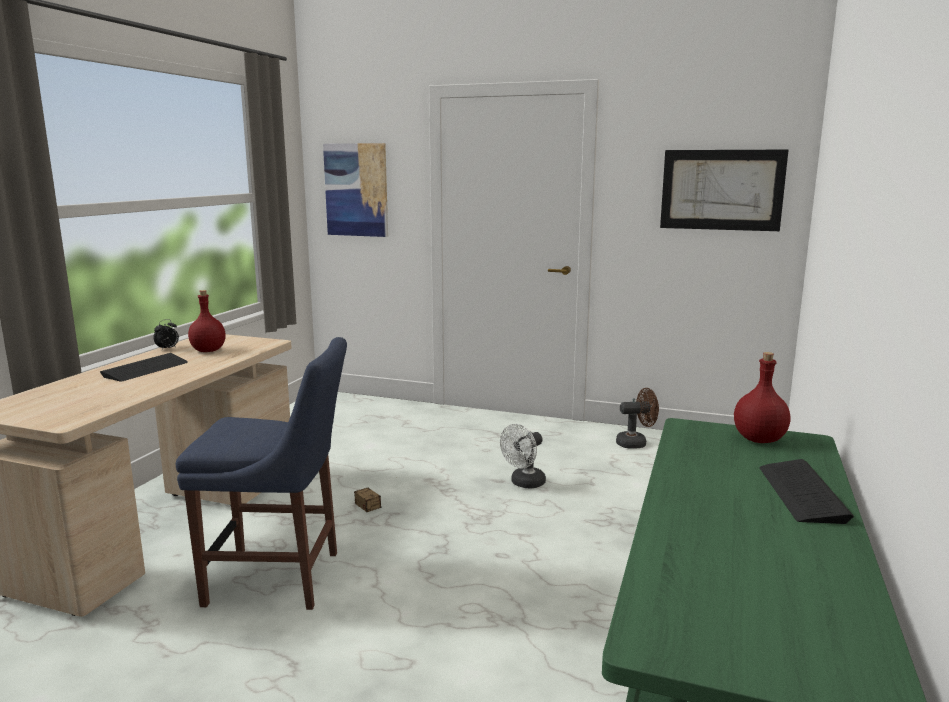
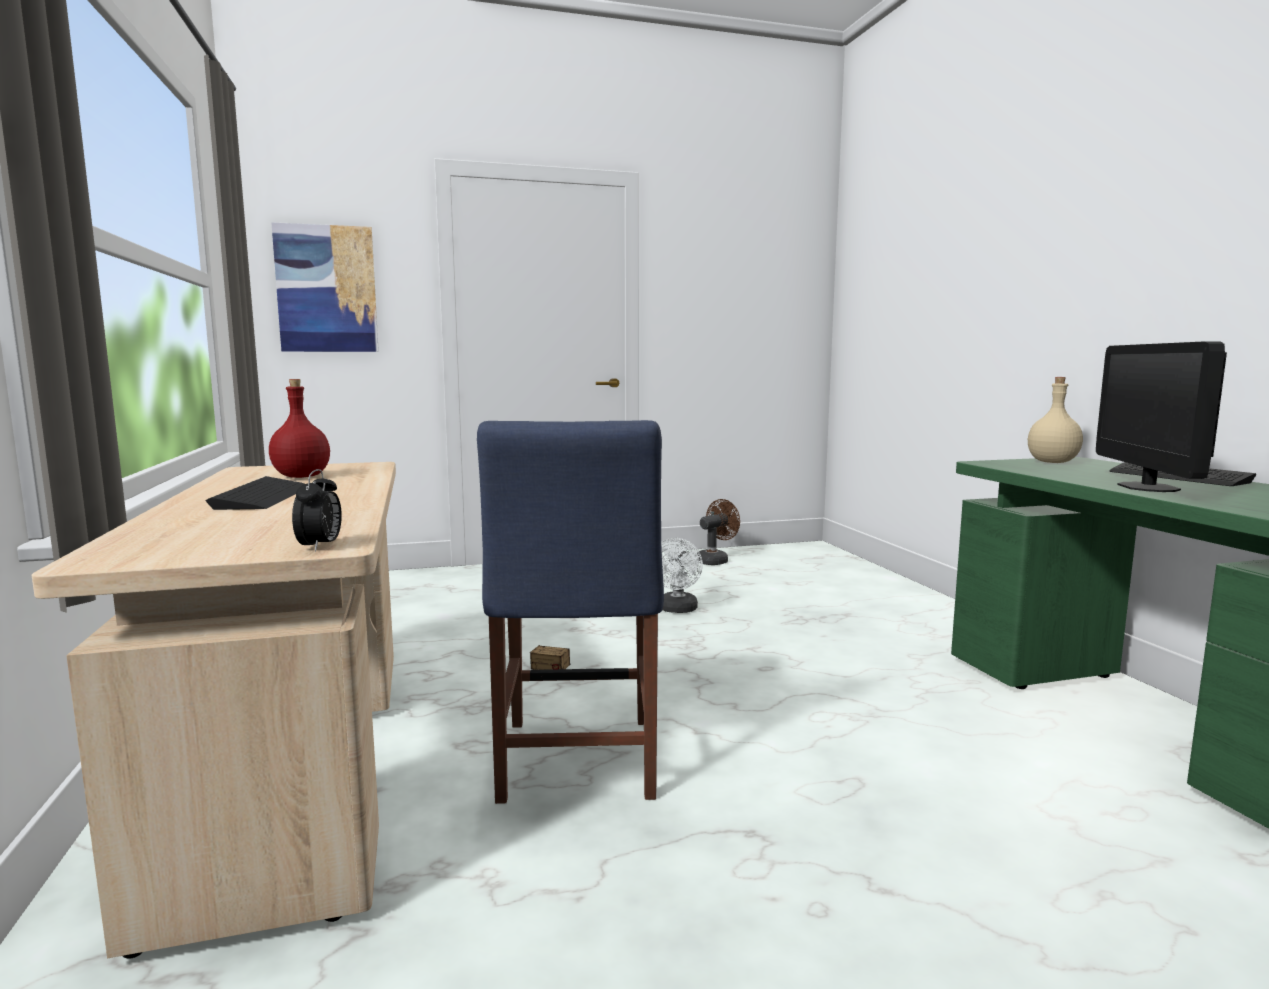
camera: 35 degrees left, 5 degrees down
alarm clock [153,319,179,350] -> alarm clock moved to [292,469,342,552]
blue chair [176,337,347,610] -> blue chair turned 120 degrees clockwise [477,420,664,804]
picture [660,150,788,231] -> none
red bottle [734,352,791,443] -> beige bottle [1028,377,1083,463]
none -> monitor [1096,341,1227,492]

